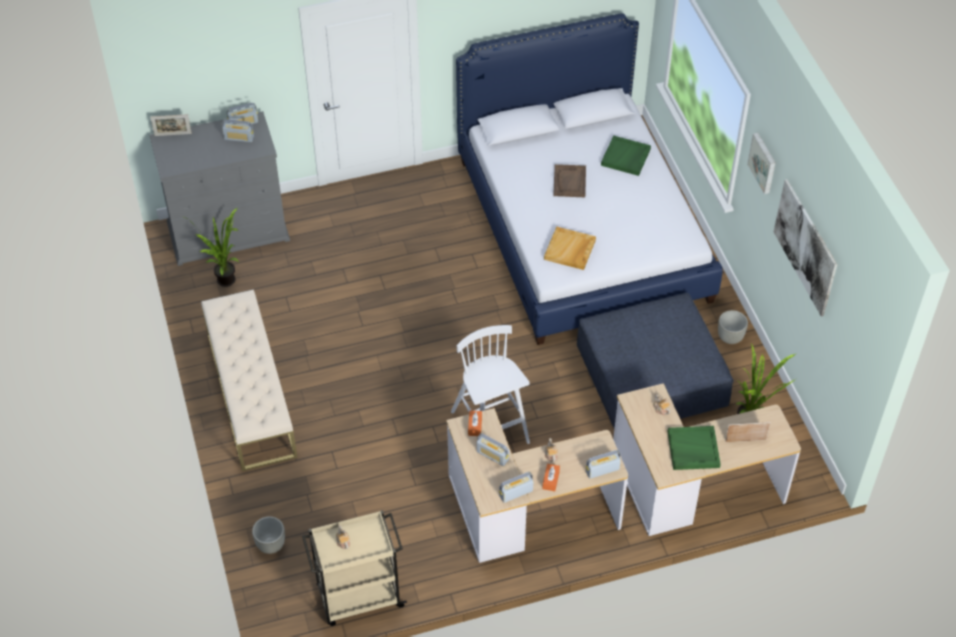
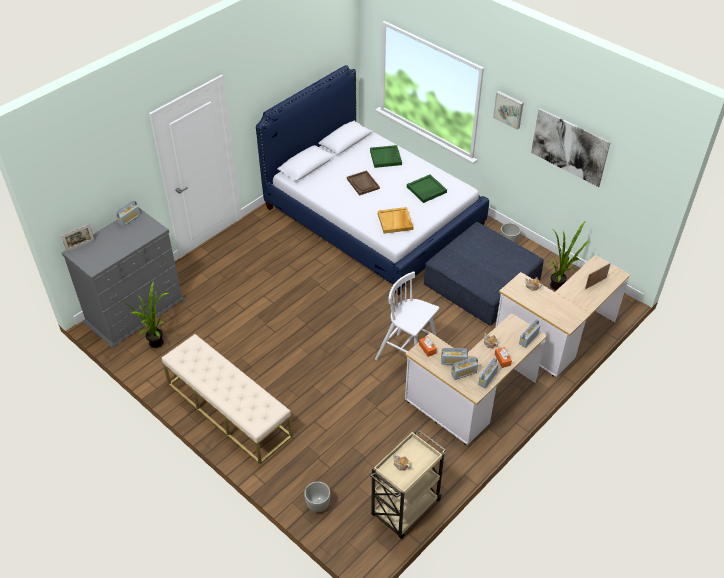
camera: 30 degrees left, 5 degrees down
radio [222,119,254,143] -> radio moved to [451,357,478,380]
green tray [667,426,721,470] -> green tray moved to [407,175,447,203]

